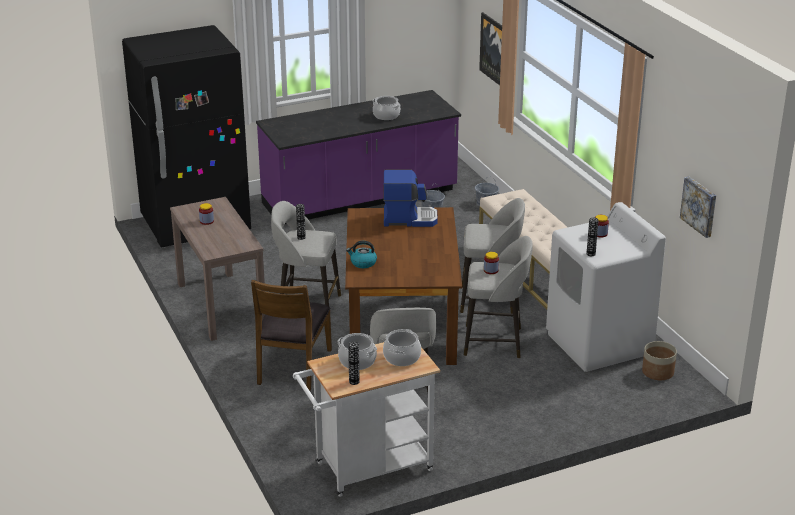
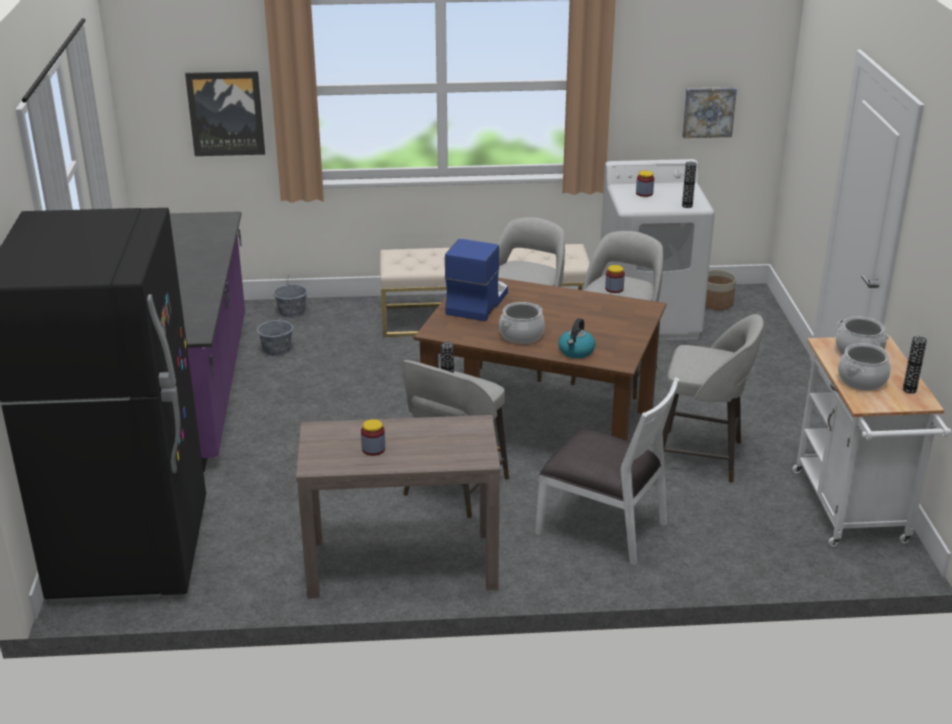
camera: 70 degrees left, 0 degrees up
brown chair [251,280,332,391] -> white chair [535,377,680,566]
cooking pot [373,96,401,120] -> cooking pot moved to [499,302,545,344]

